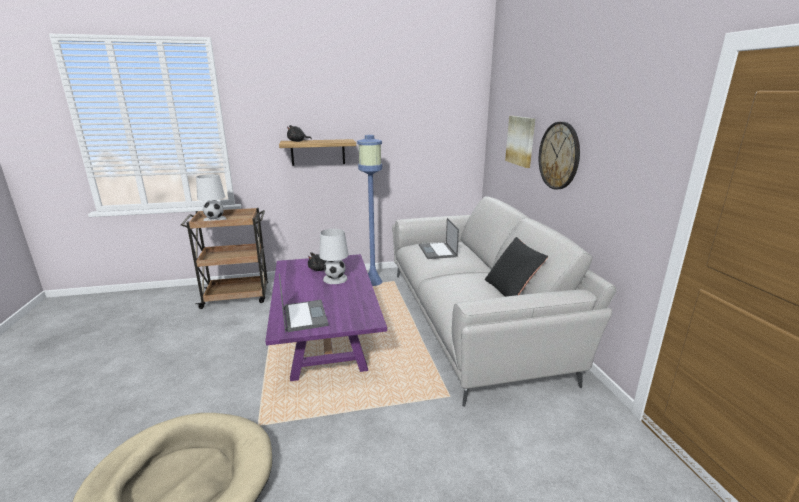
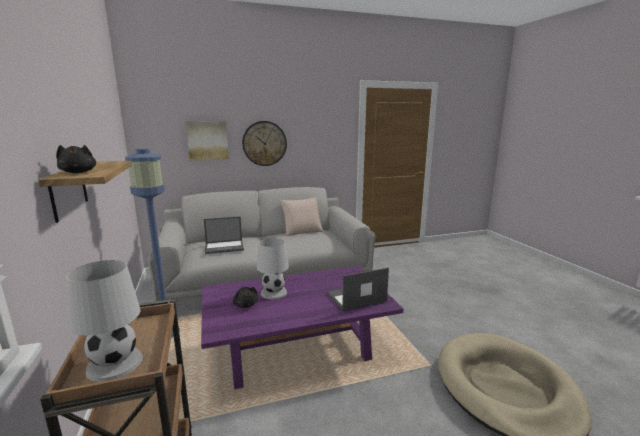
camera: 95 degrees left, 5 degrees down
black pillow [485,237,548,297] -> beige pillow [280,197,324,236]

